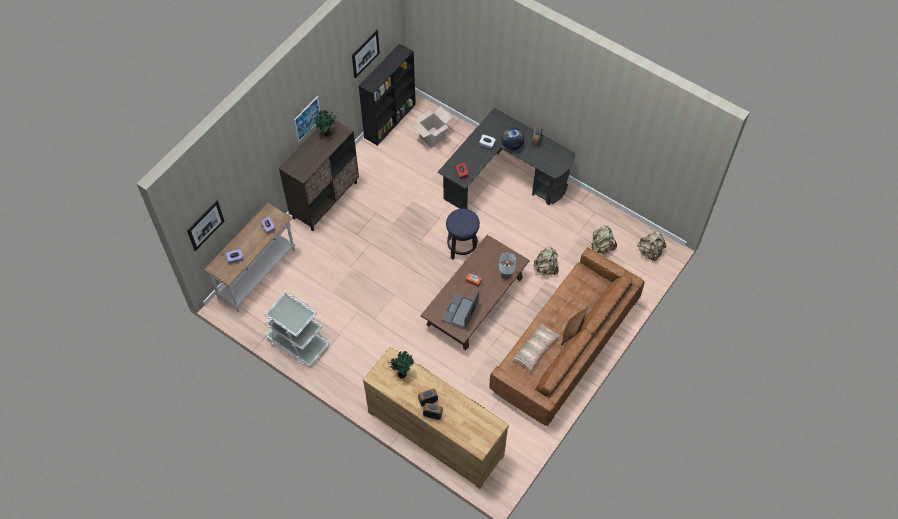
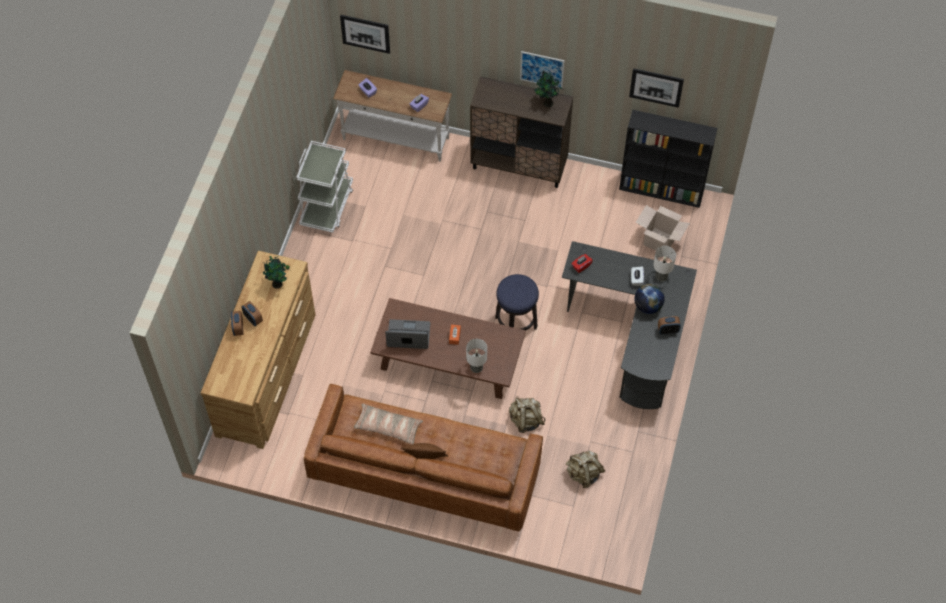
camera: 70 degrees right, 0 degrees up
beige backpack [637,232,667,262] -> none
none -> table lamp [653,246,676,281]

